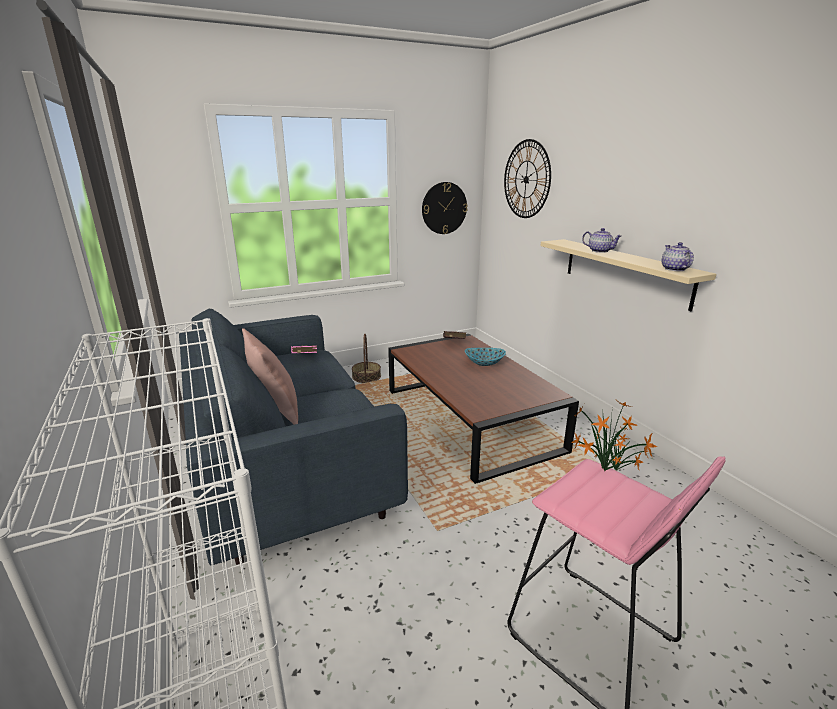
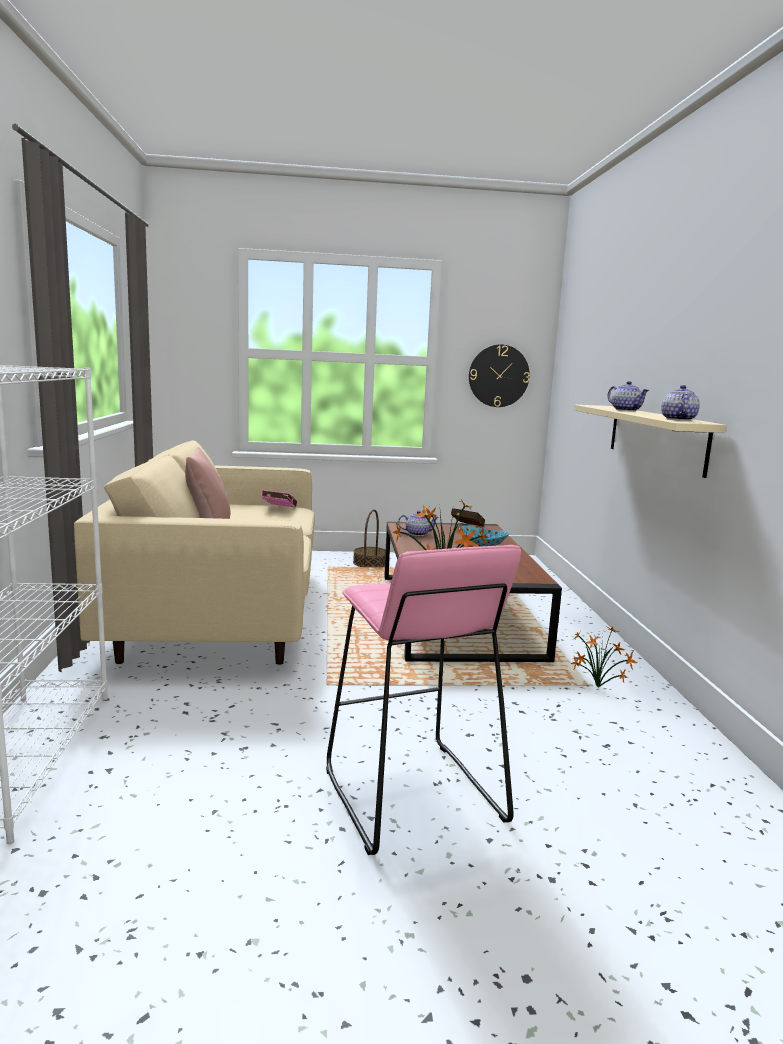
camera: 20 degrees right, 10 degrees down
blue sofa [179,308,408,566] -> beige sofa [74,440,315,665]
wall clock [504,139,551,218] -> none
none -> teapot [398,510,439,536]

